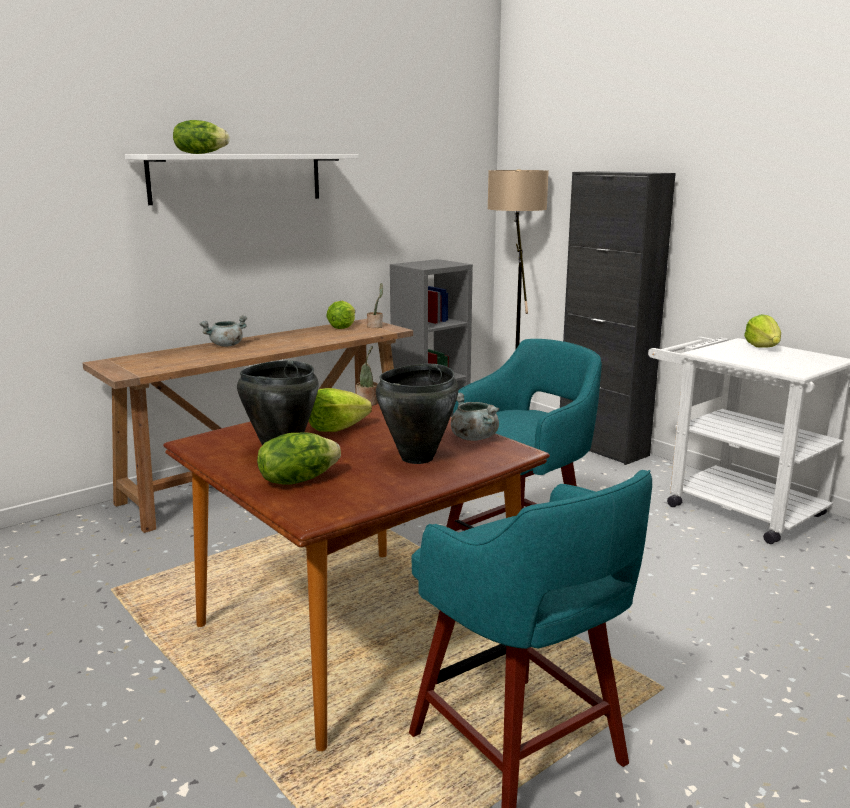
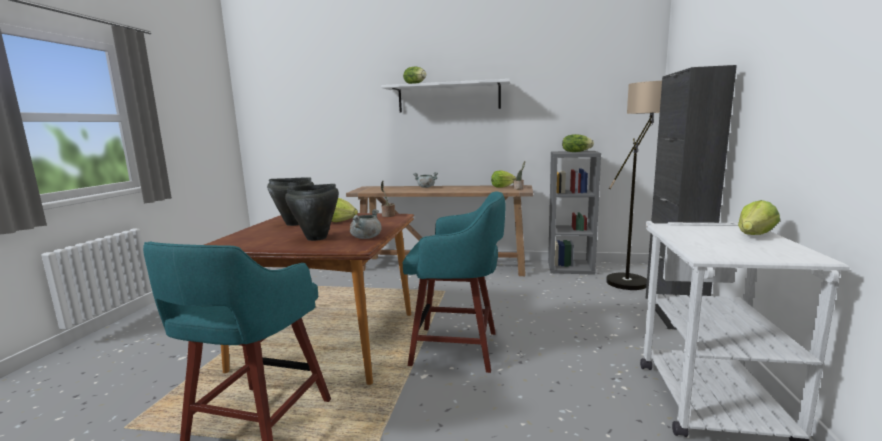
camera: 50 degrees right, 5 degrees down
lettuce [257,432,341,485] -> lettuce moved to [562,134,594,152]

